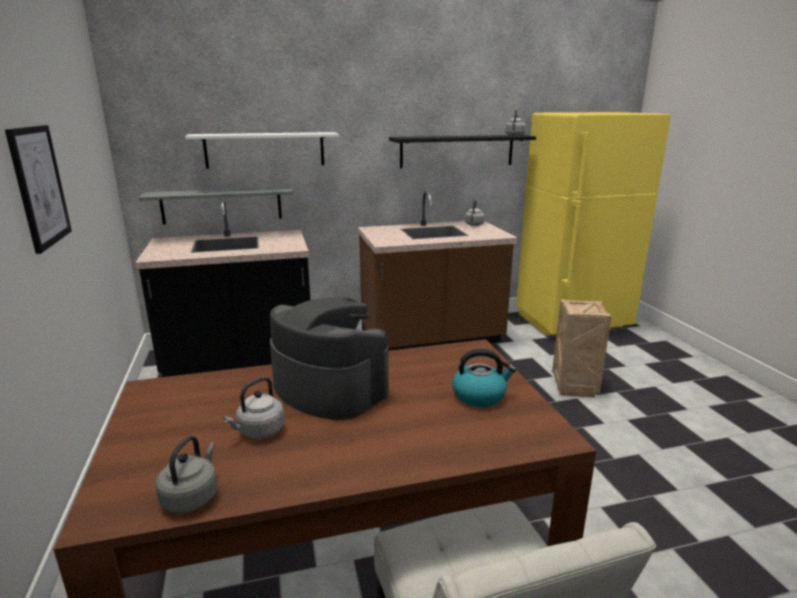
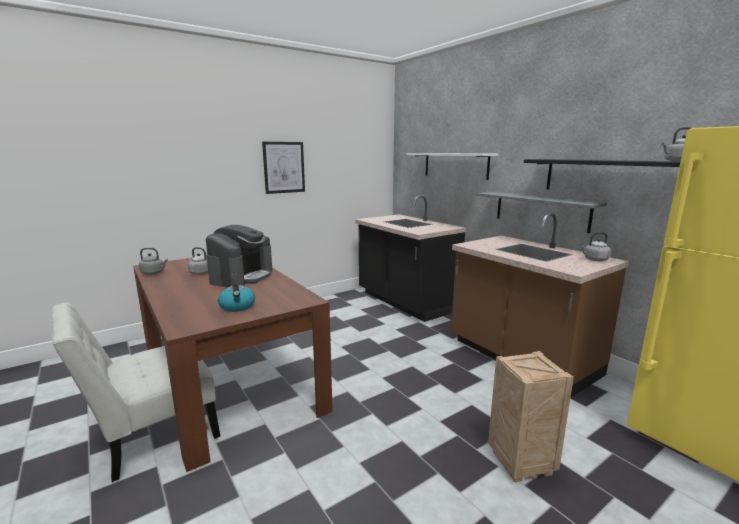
camera: 70 degrees right, 5 degrees down
grey shelf [139,187,294,225] -> grey shelf moved to [476,192,607,233]

